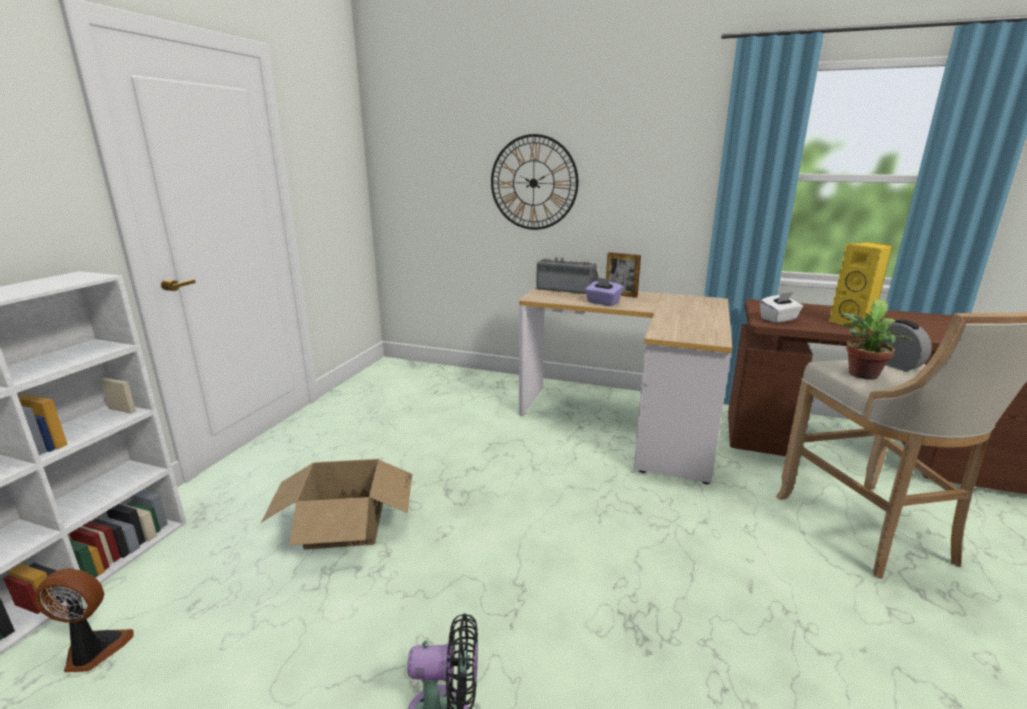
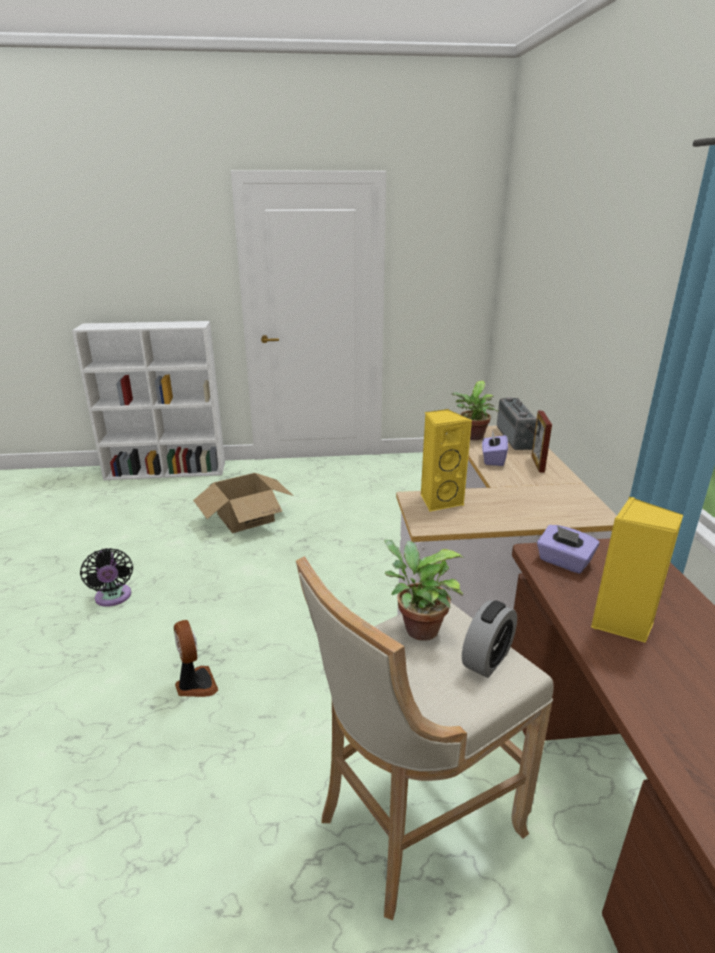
camera: 65 degrees right, 5 degrees up
fan [35,568,134,672] -> fan moved to [174,620,218,697]
wall clock [491,134,578,230] -> none
white tissue box [760,292,803,323] -> purple tissue box [537,525,599,574]
none -> yellow speaker [421,409,472,511]
none -> potted plant [452,381,499,440]

